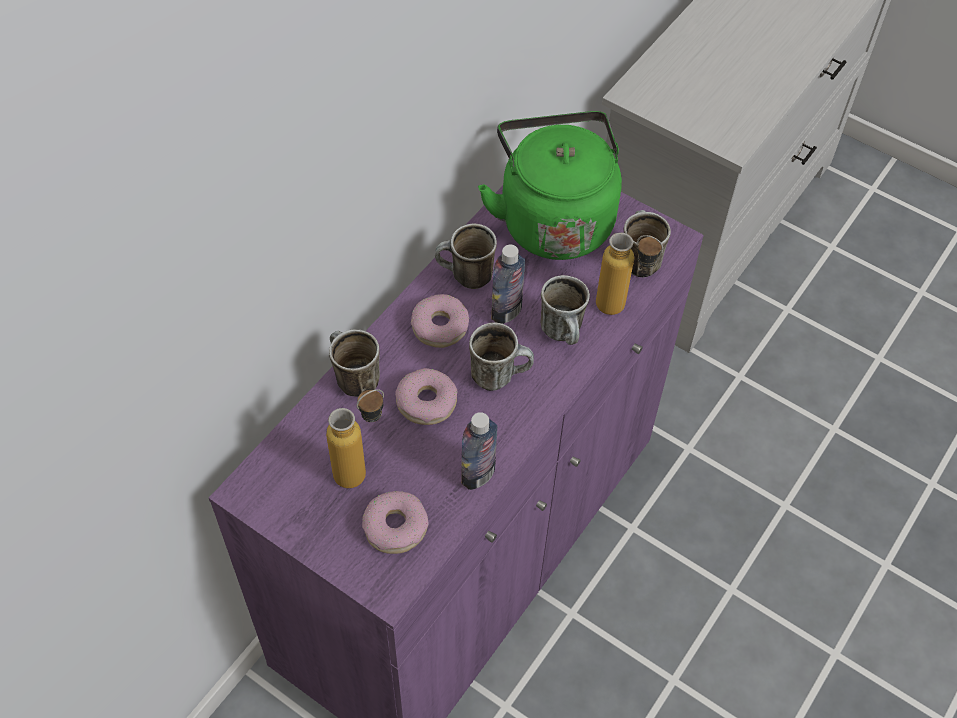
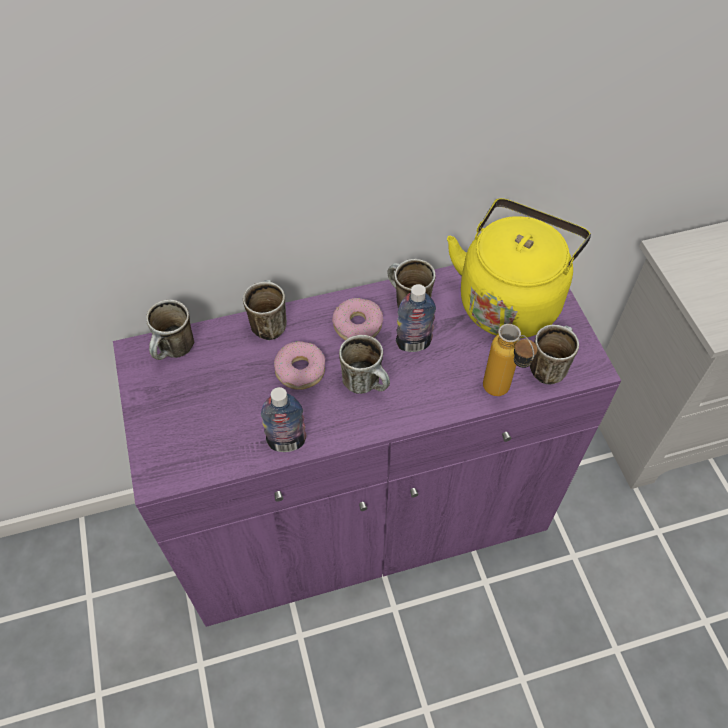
camera: 40 degrees right, 0 degrees up
bottle [326,389,384,488] -> none
donut [362,491,429,554] -> none
green kettle [478,111,622,260] -> yellow kettle [447,198,591,338]
mug [540,275,590,345] -> mug moved to [146,300,194,360]

